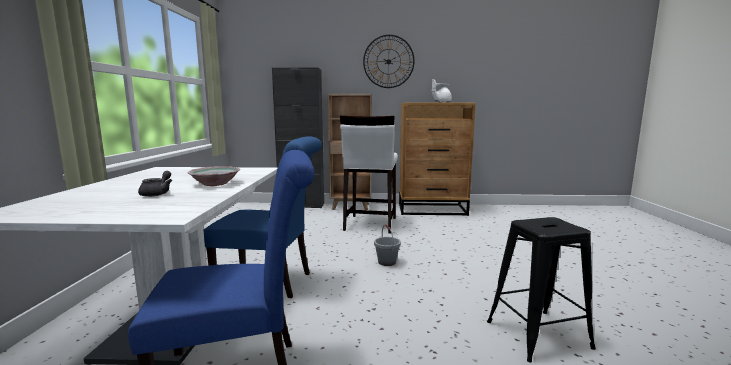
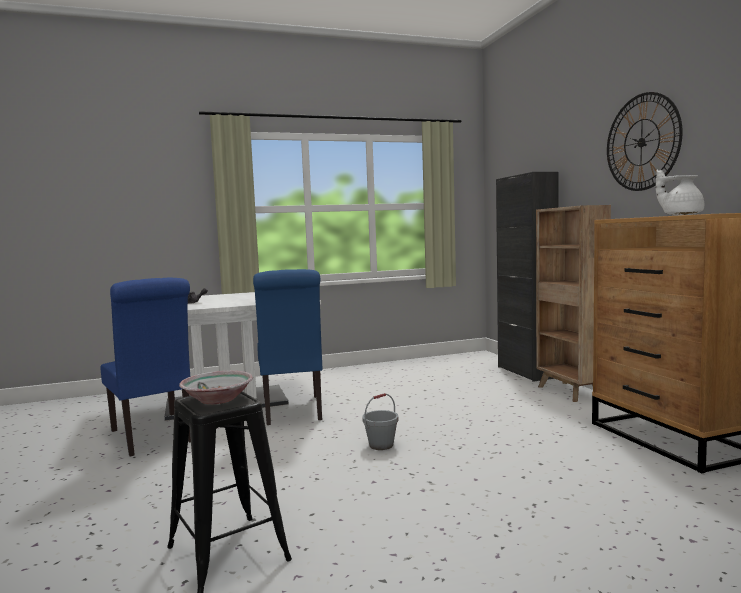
camera: 70 degrees right, 5 degrees down
bowl [187,166,240,186] -> bowl moved to [179,371,253,404]
white stool [340,116,398,234] -> none

